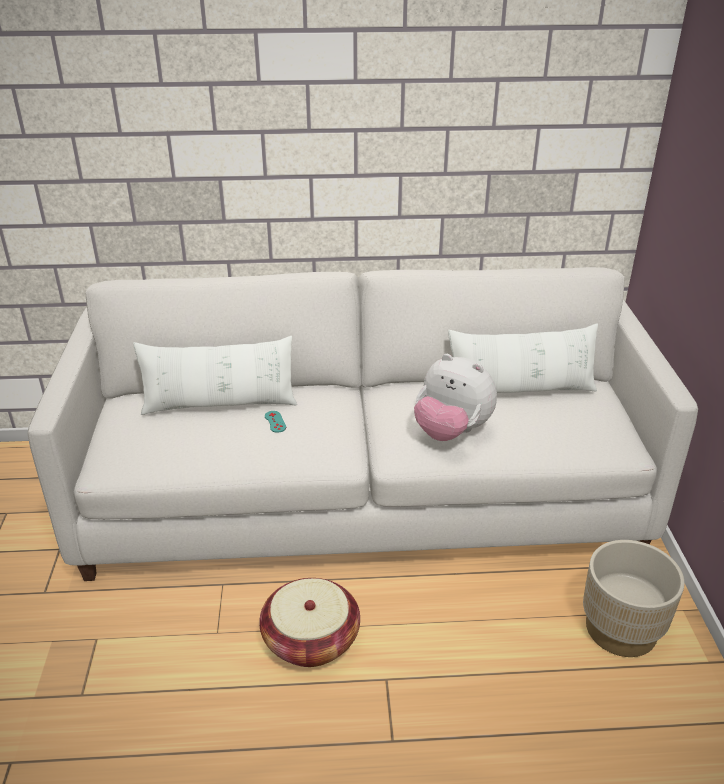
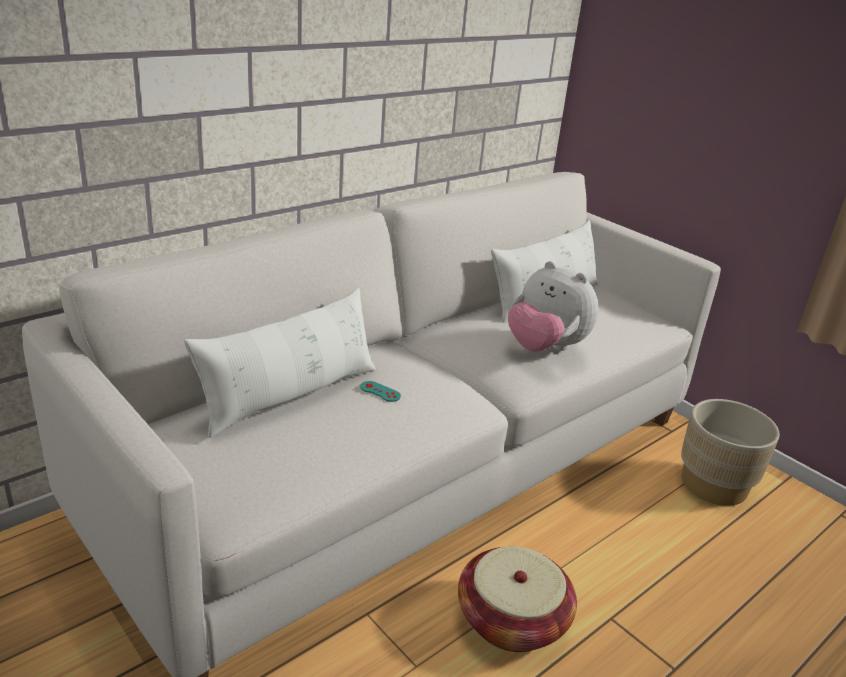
camera: 40 degrees left, 5 degrees down
plush toy [414,354,497,441] -> plush toy turned 45 degrees clockwise [508,261,598,352]

